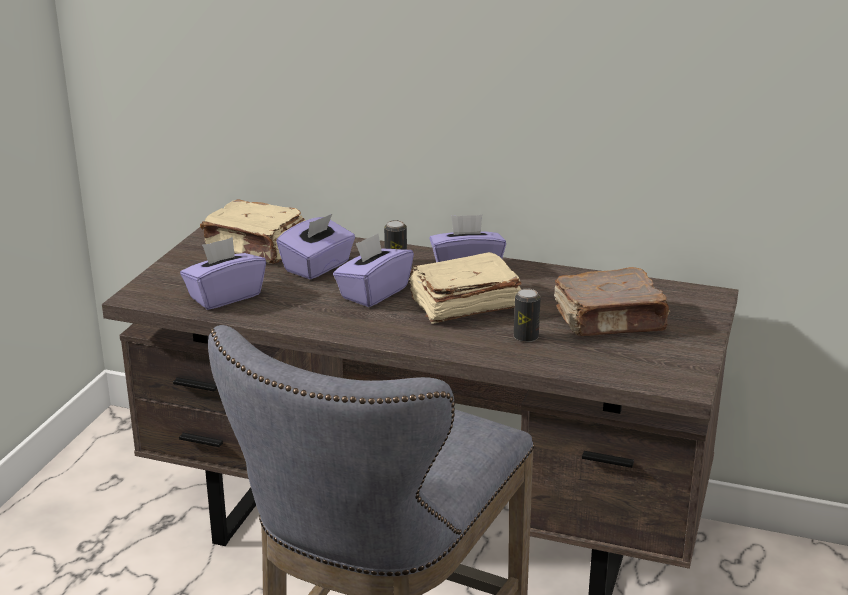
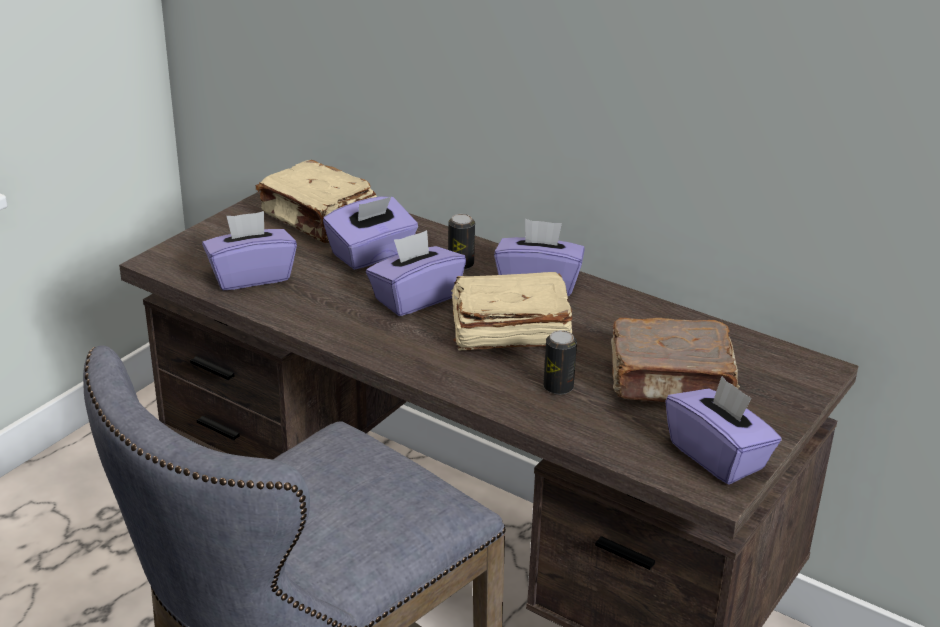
camera: 15 degrees right, 5 degrees up
none -> purple tissue box [665,376,782,485]

